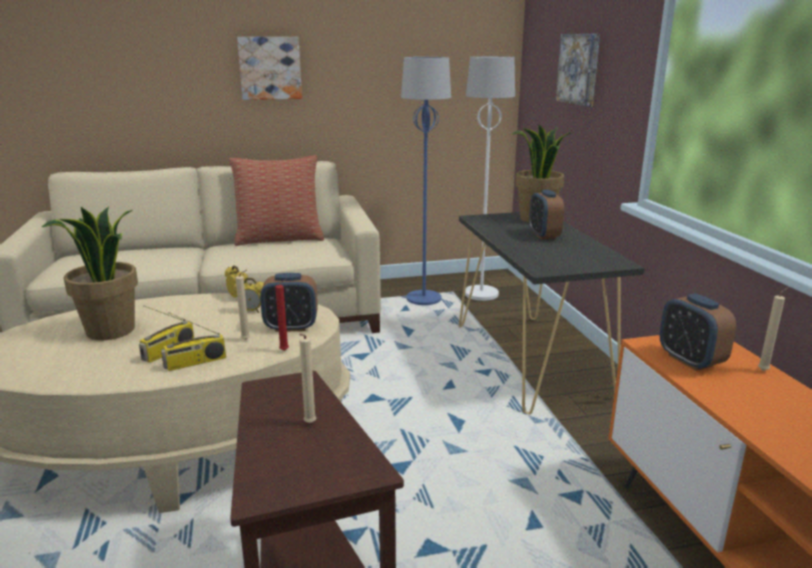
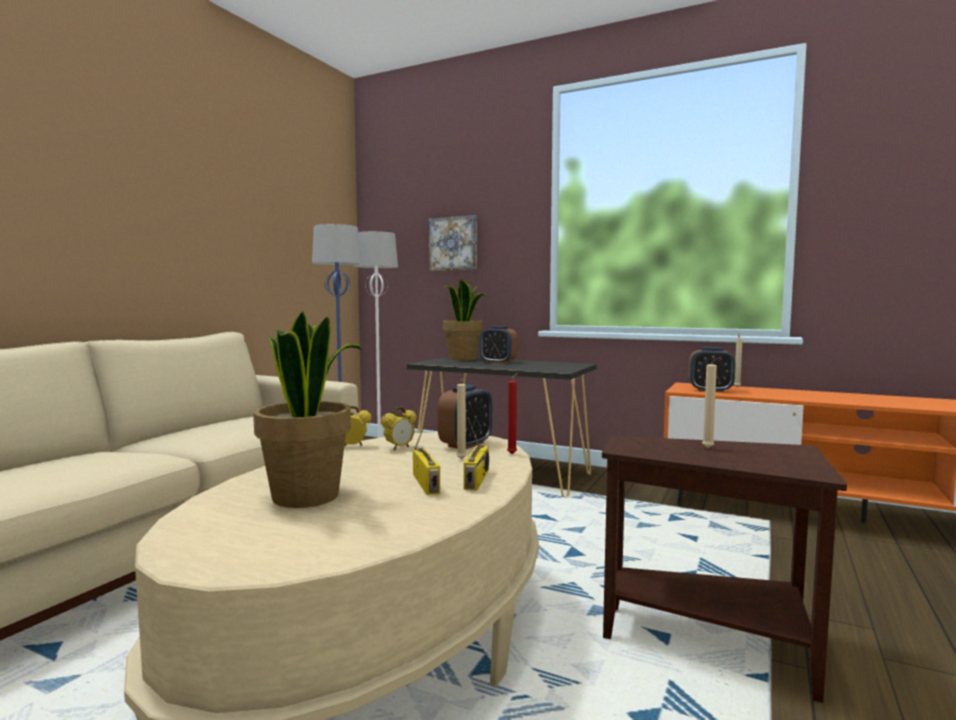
camera: 50 degrees left, 15 degrees down
pillow [229,155,324,246] -> none
picture [237,37,302,100] -> none

